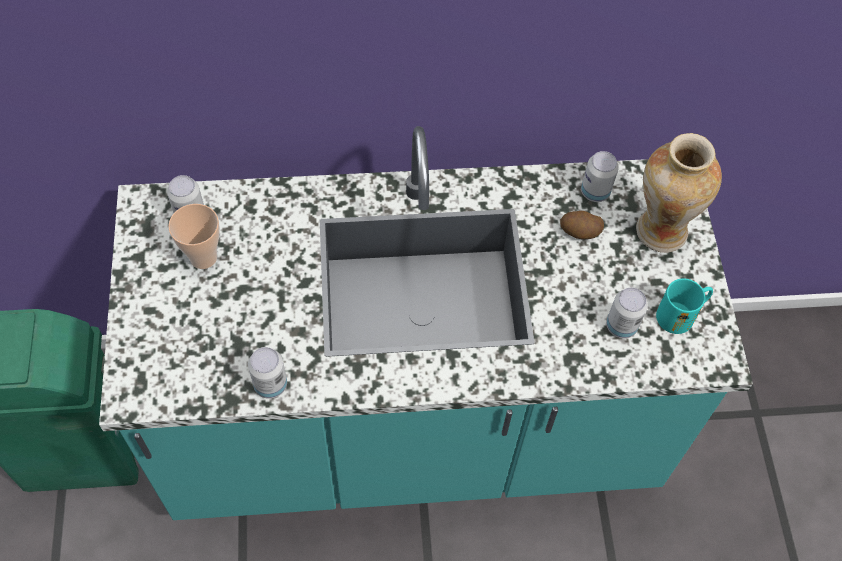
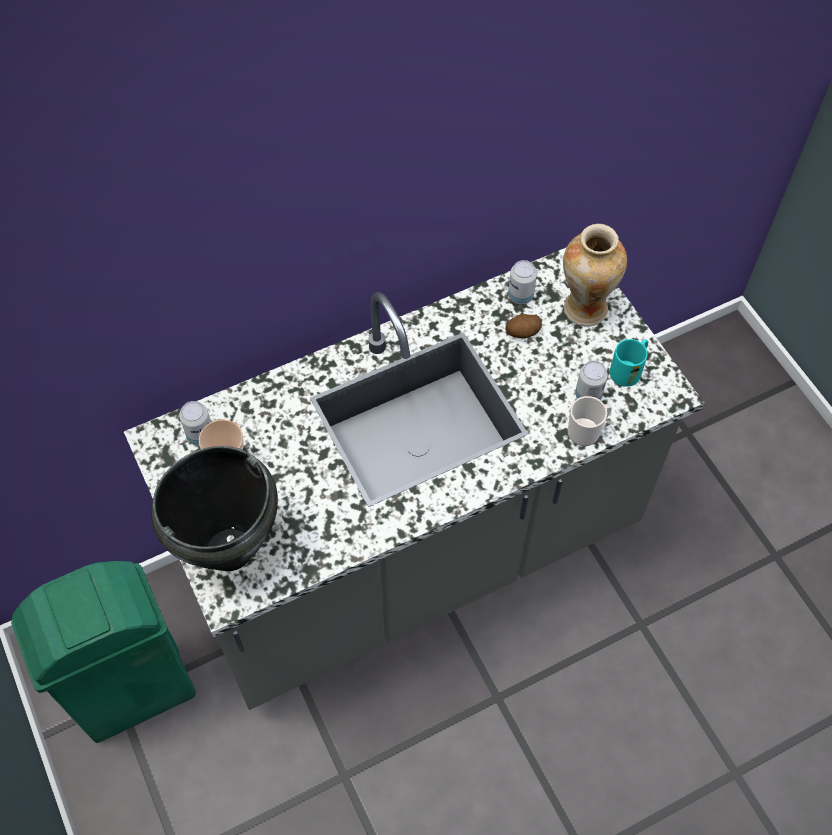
camera: 20 degrees left, 0 degrees up
turquoise counter [99,126,753,520] -> grey counter [124,247,704,710]
can [248,347,287,399] -> none
none -> black cooking pot [151,446,278,571]
none -> mug [568,396,612,446]

